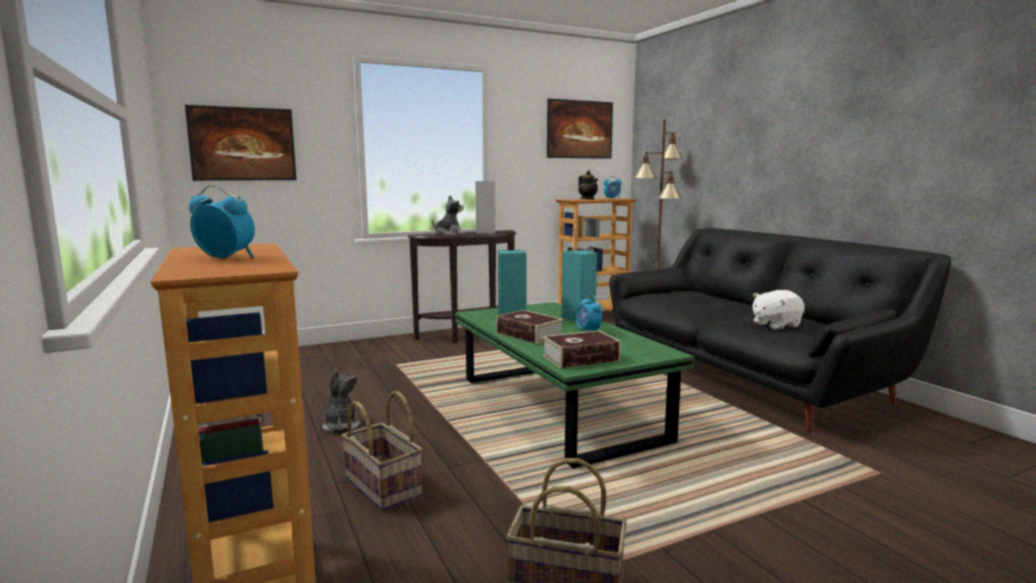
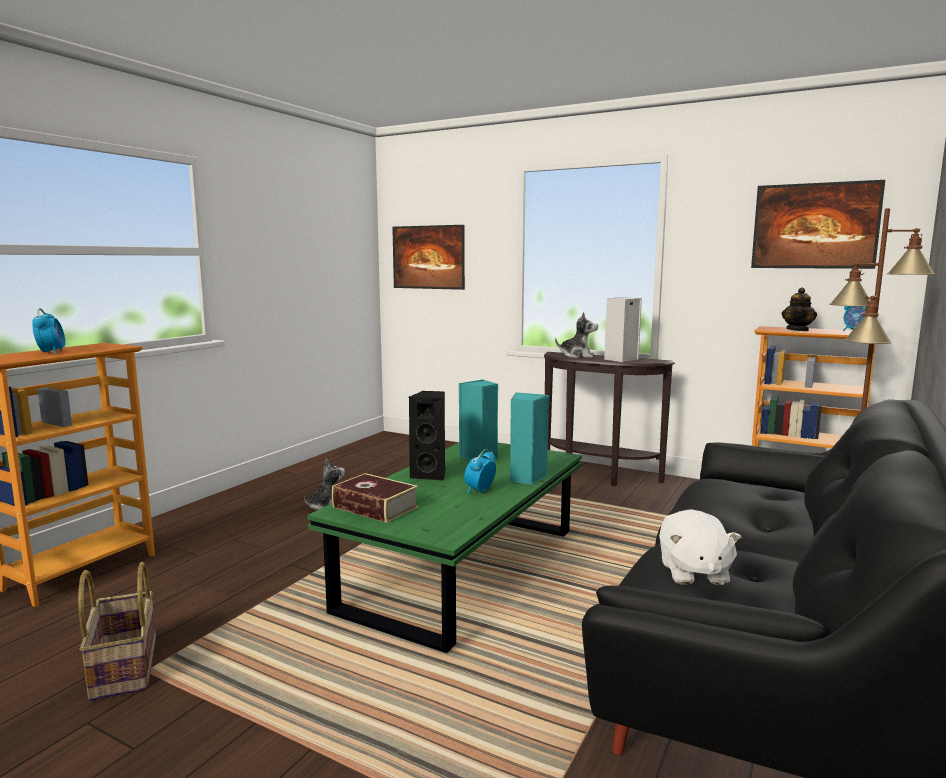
camera: 55 degrees right, 0 degrees up
basket [341,391,422,511] -> none
book [496,310,564,344] -> black speaker [409,391,445,480]
white plush toy [752,290,805,330] -> white plush toy turned 120 degrees counterclockwise [659,509,741,585]

